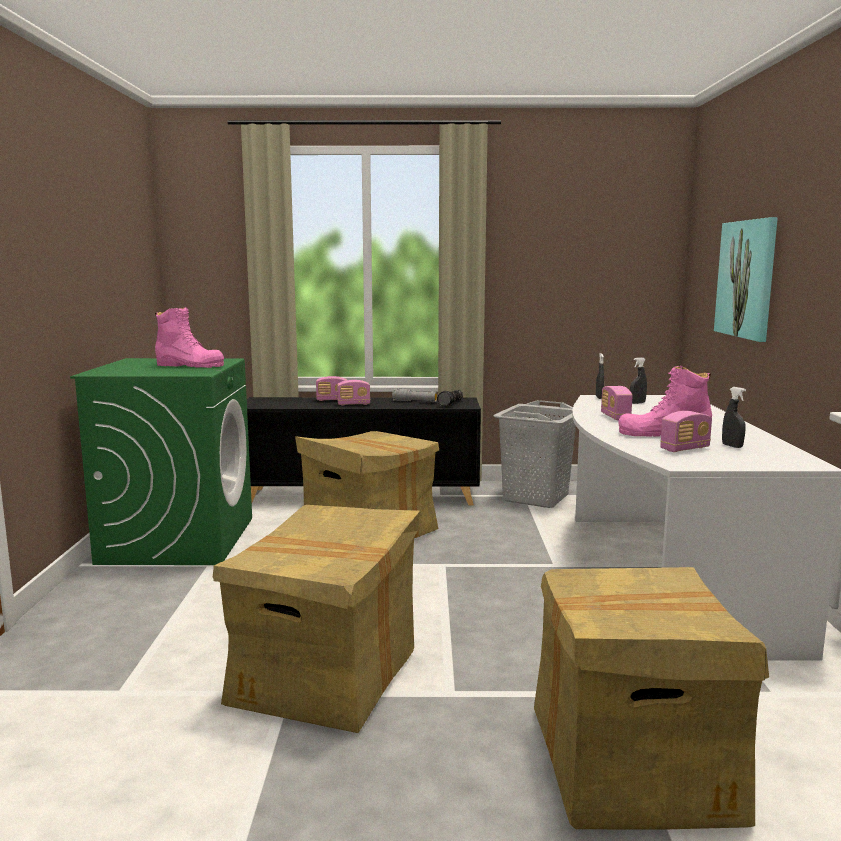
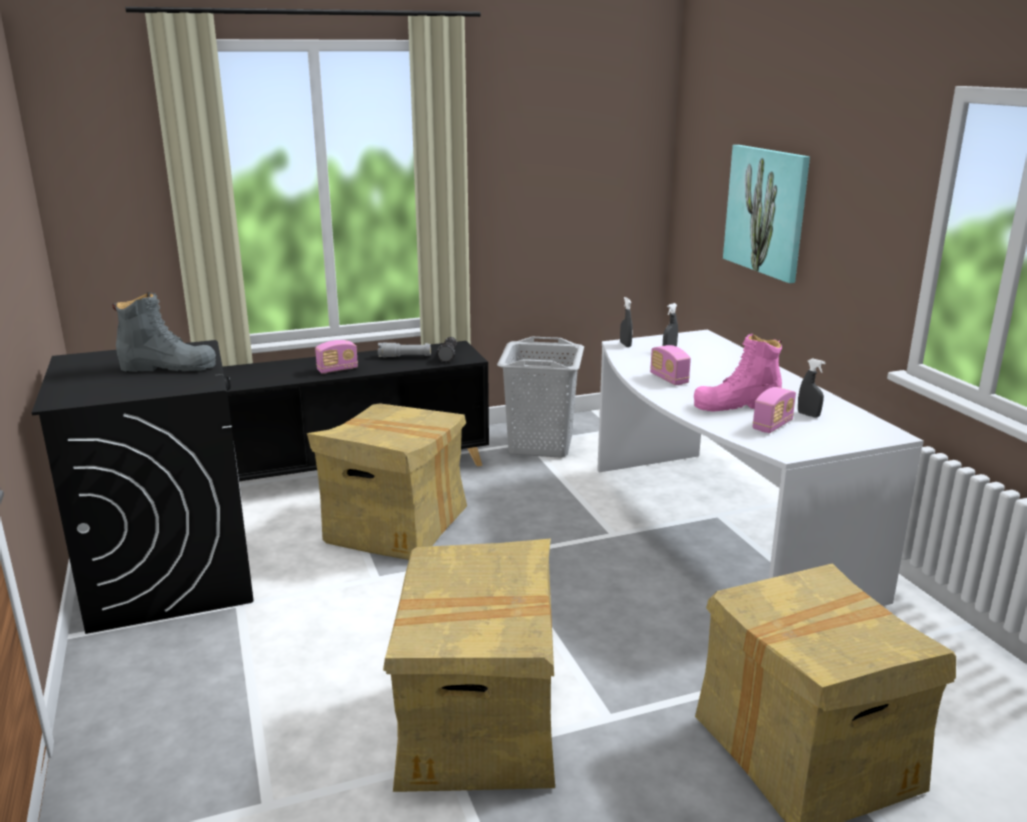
camera: 20 degrees left, 10 degrees up
green washing machine [70,358,252,565] -> black washing machine [32,340,253,634]
pink boot [155,307,224,368] -> grey boot [112,292,216,372]
radio [316,376,347,401] -> none

